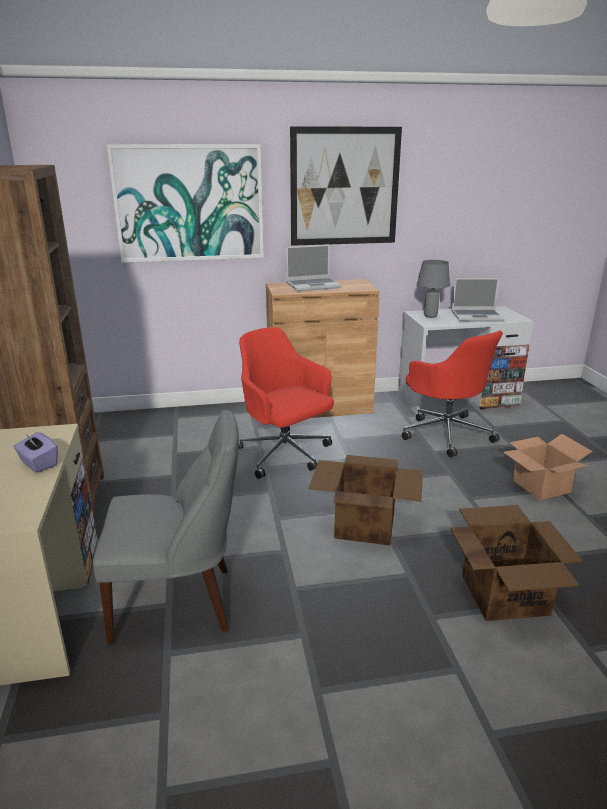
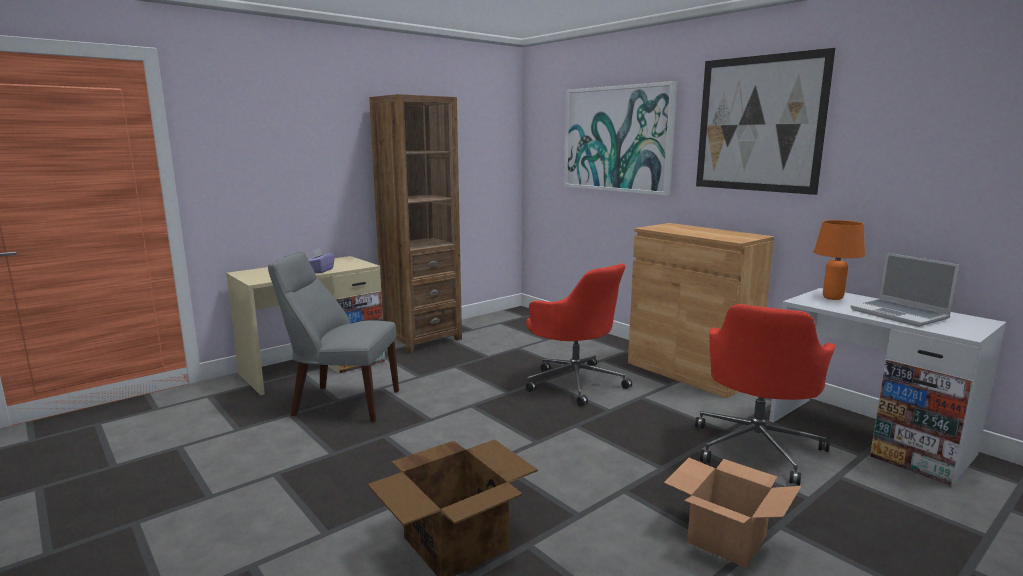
camera: 60 degrees right, 10 degrees down
grey chair [93,410,239,644] -> grey chair turned 135 degrees clockwise [268,252,399,422]
red office chair [239,327,334,479] -> red office chair turned 120 degrees clockwise [526,263,632,406]
laptop [286,244,341,291] -> none
cardboard box [308,455,423,546] -> none
grey table lamp [417,260,450,318] -> orange table lamp [814,220,865,300]

